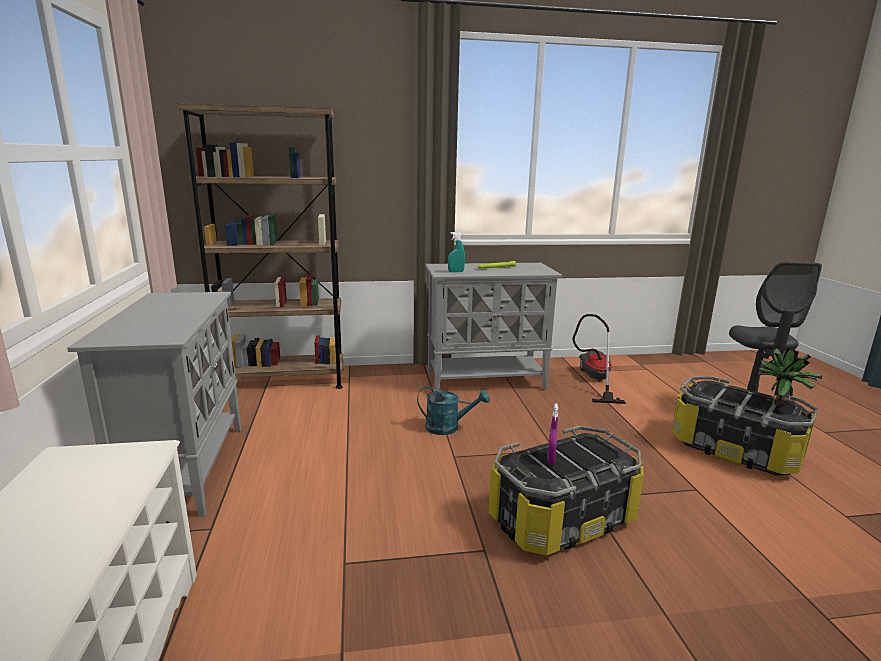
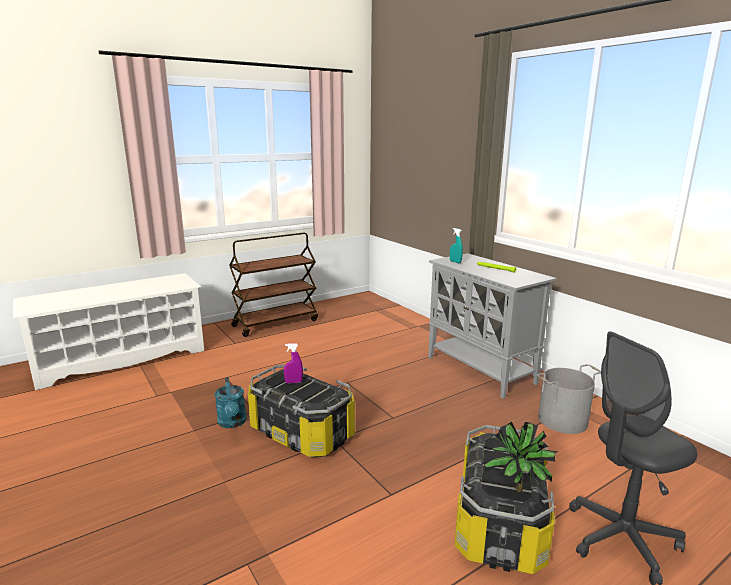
camera: 65 degrees right, 0 degrees up
grey cabinet [67,292,241,517] -> brown cart [229,233,318,337]
brown bookcase [178,103,343,389] -> none
turquoise watering can [417,386,490,435] -> turquoise watering can moved to [215,377,247,428]
vacuum cleaner [573,314,626,404] -> grey bucket [537,364,601,434]

